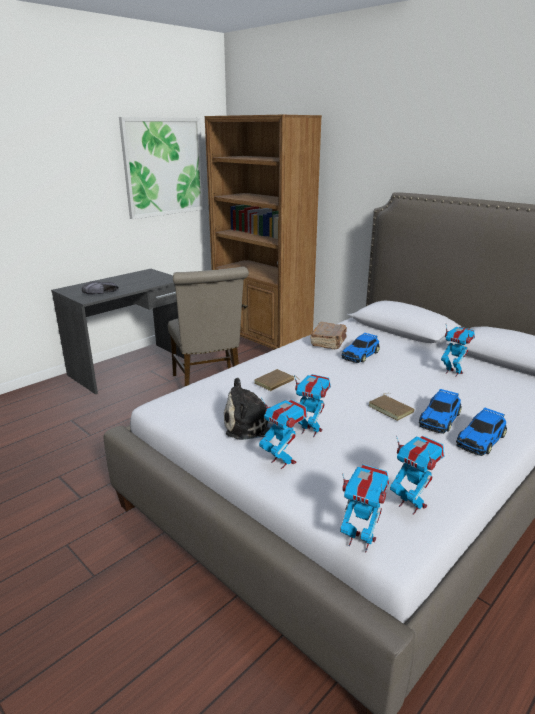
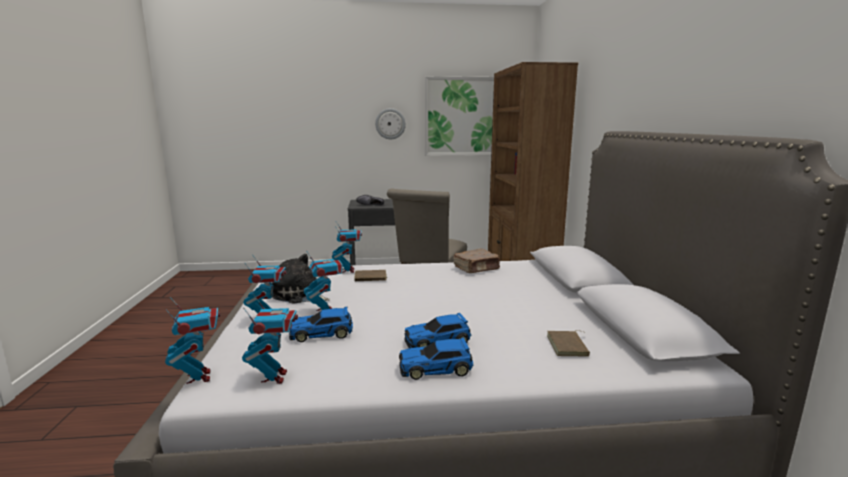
camera: 40 degrees right, 10 degrees down
toy car [341,332,380,363] -> toy car moved to [289,307,353,342]
brown book [368,393,414,421] -> brown book moved to [547,330,590,357]
toy robot [441,326,475,377] -> toy robot moved to [332,222,362,273]
none -> wall clock [375,108,406,139]

